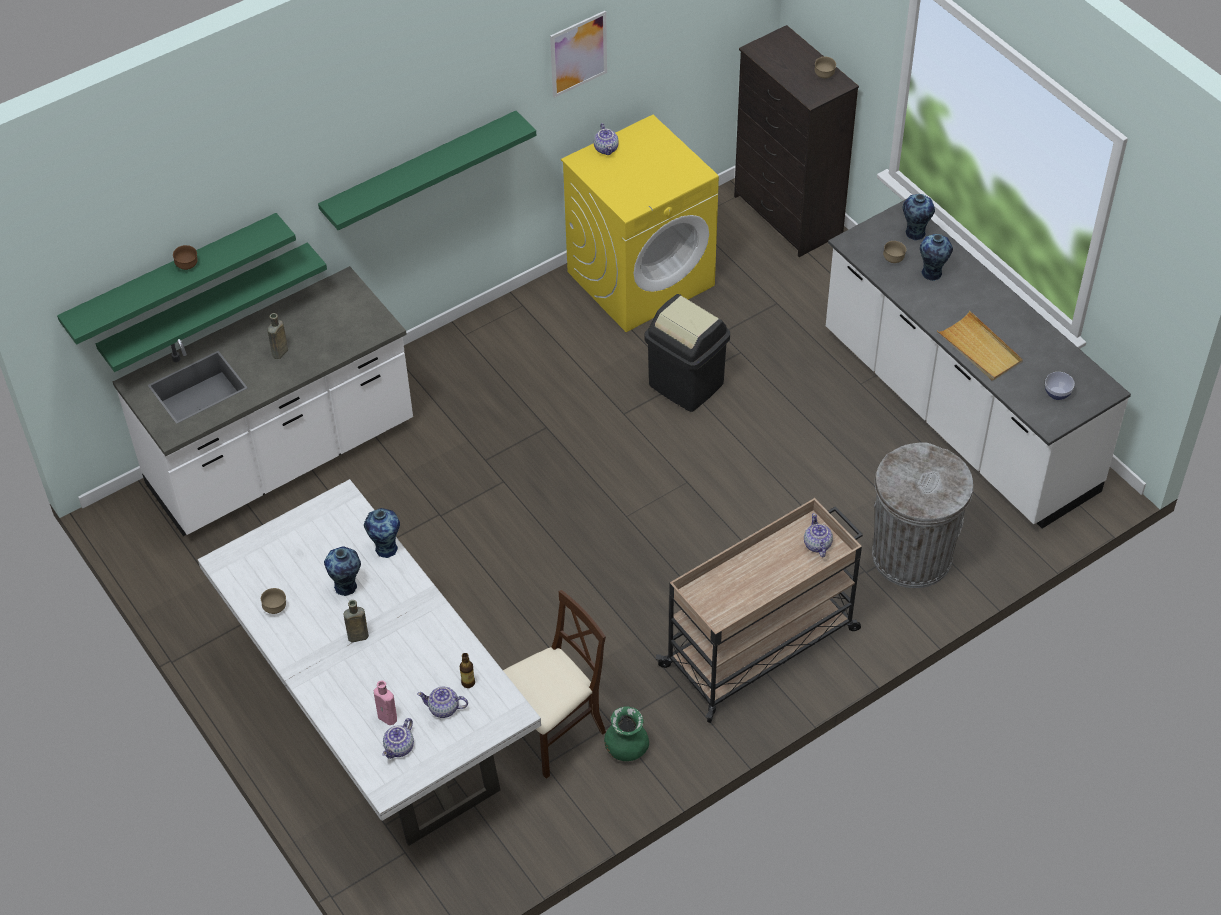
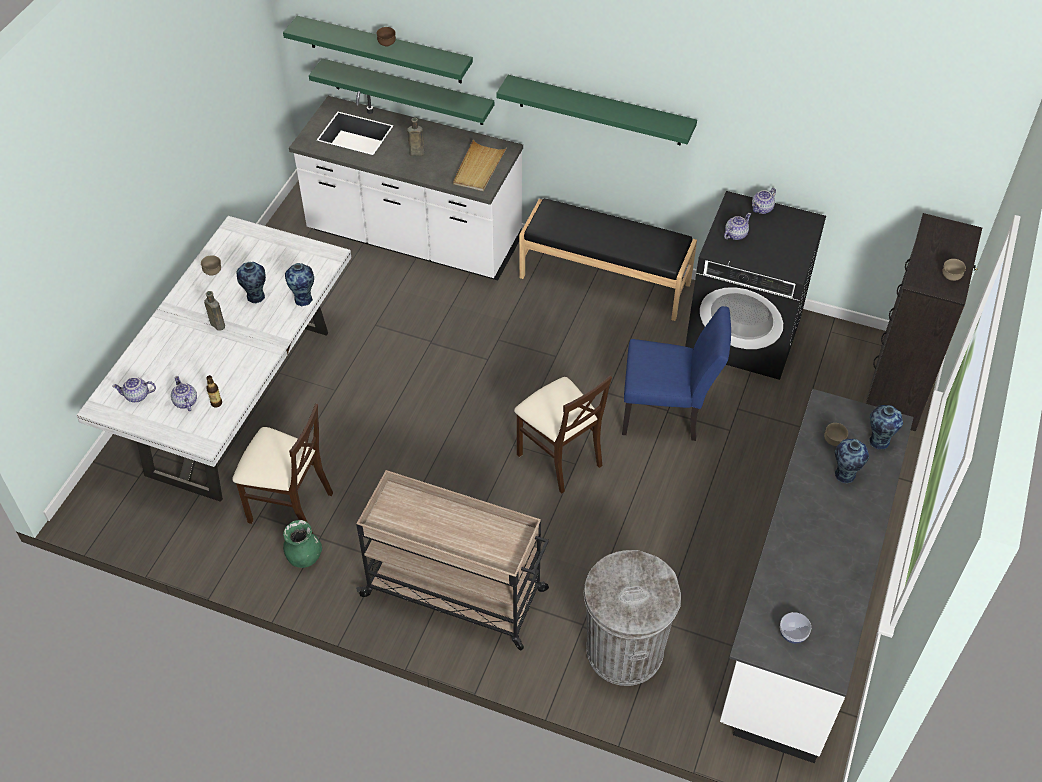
camera: 55 degrees right, 0 degrees up
pink bottle [374,681,397,725] -> none
picture [550,11,607,98] -> none
yellow washing machine [561,115,719,332] -> black washing machine [685,191,826,380]
black trash can [645,294,730,412] -> blue chair [622,306,731,441]
teapot [804,513,833,557] -> teapot moved to [724,213,751,240]
beige tray [937,311,1023,381] -> beige tray moved to [453,139,507,191]
none -> beige chair [514,375,612,493]
none -> black bench [519,198,697,321]

